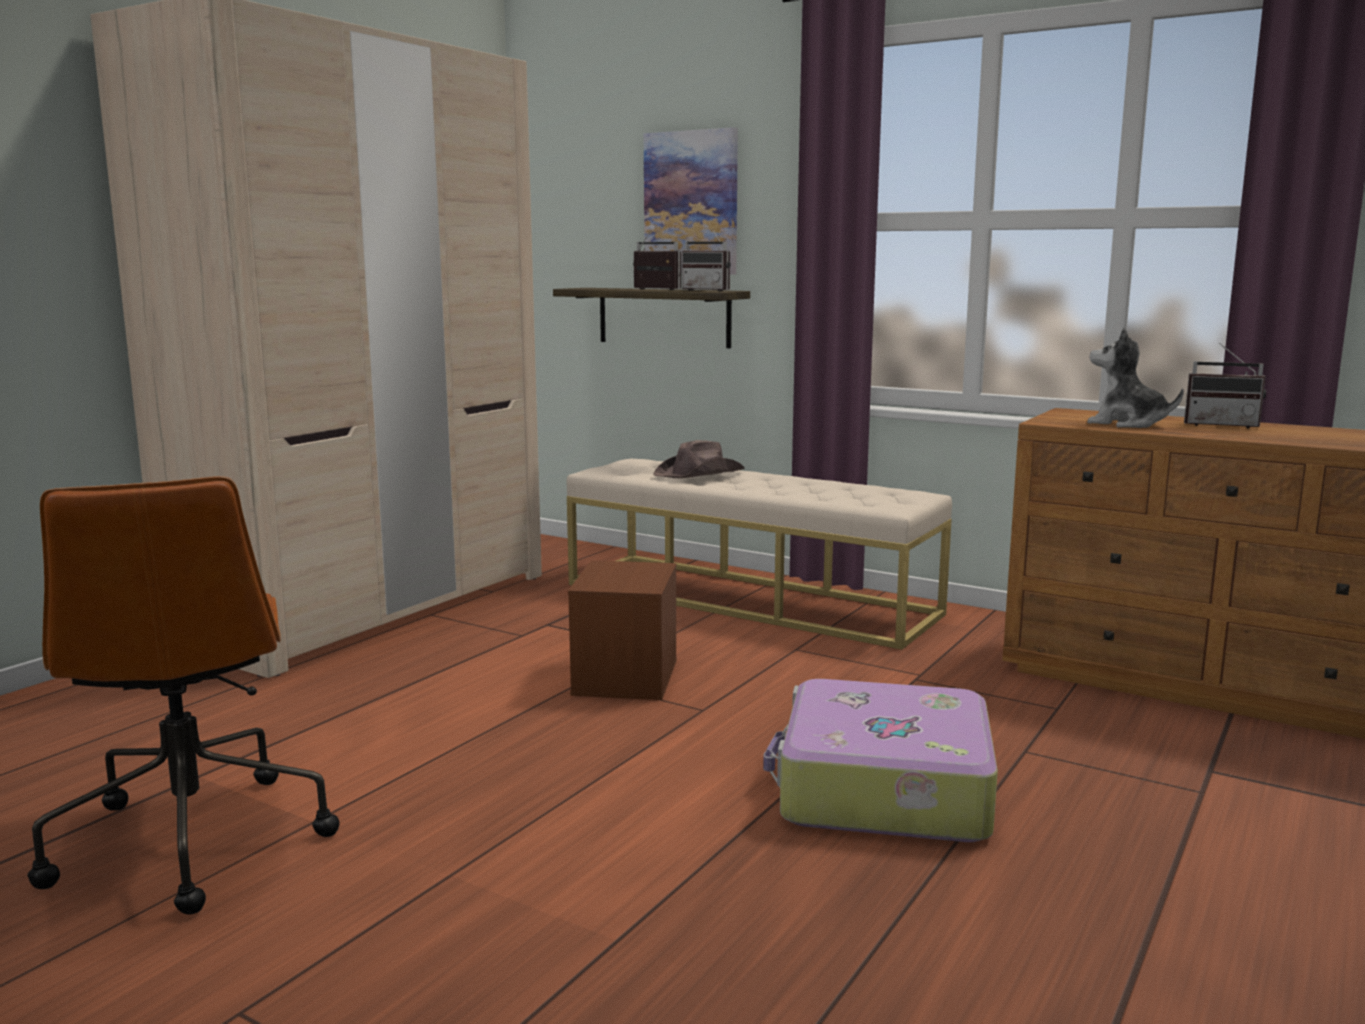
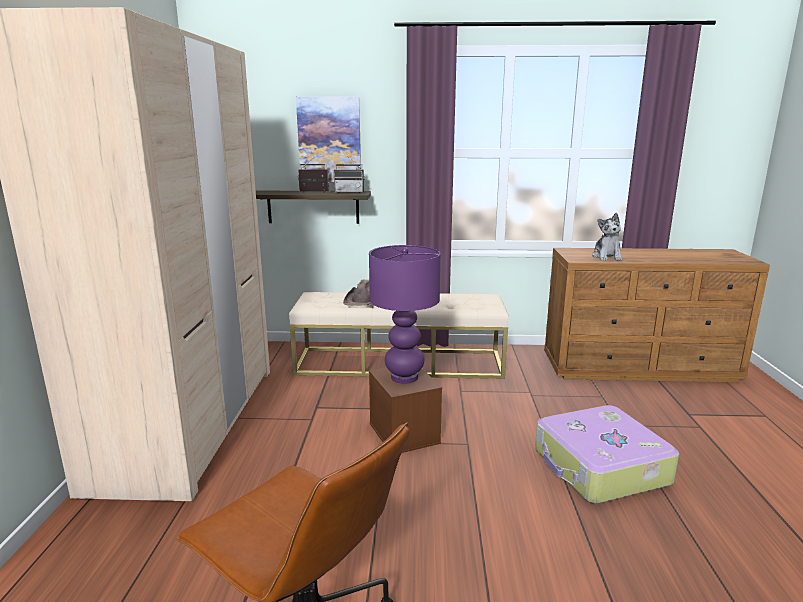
camera: 30 degrees left, 5 degrees up
plush toy [1087,328,1184,428] -> plush toy turned 90 degrees counterclockwise [592,213,622,261]
radio [1184,343,1266,428] -> none
none -> purple table lamp [369,245,441,384]

